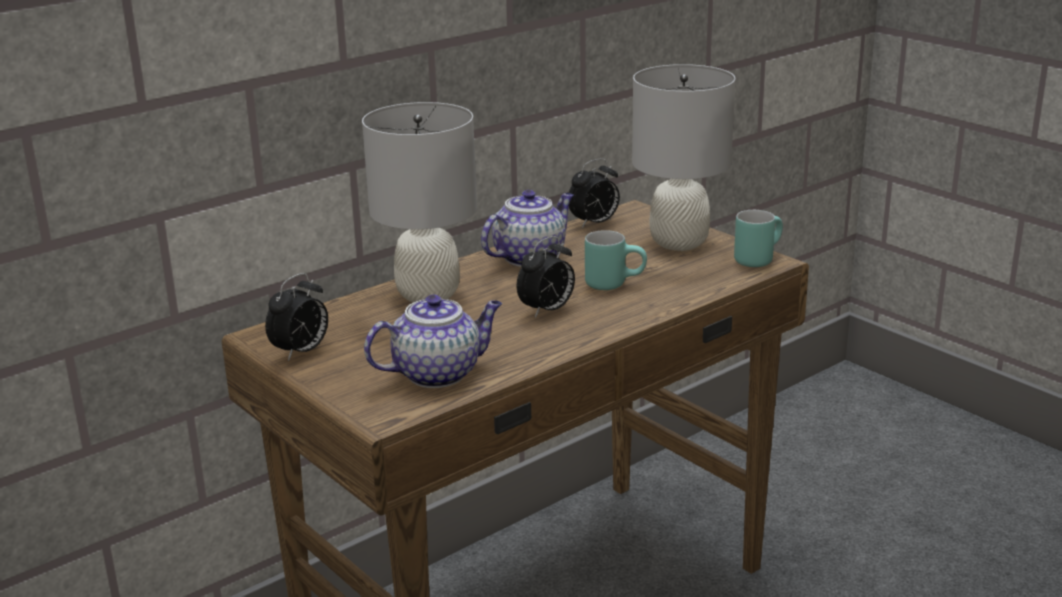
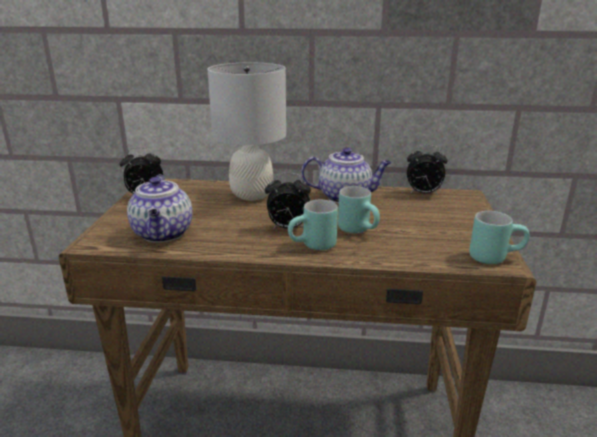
camera: 45 degrees right, 0 degrees up
teapot [364,295,502,388] -> teapot turned 60 degrees clockwise [127,174,193,243]
grey table lamp [632,64,735,251] -> none
none -> turquoise mug [288,200,338,250]

